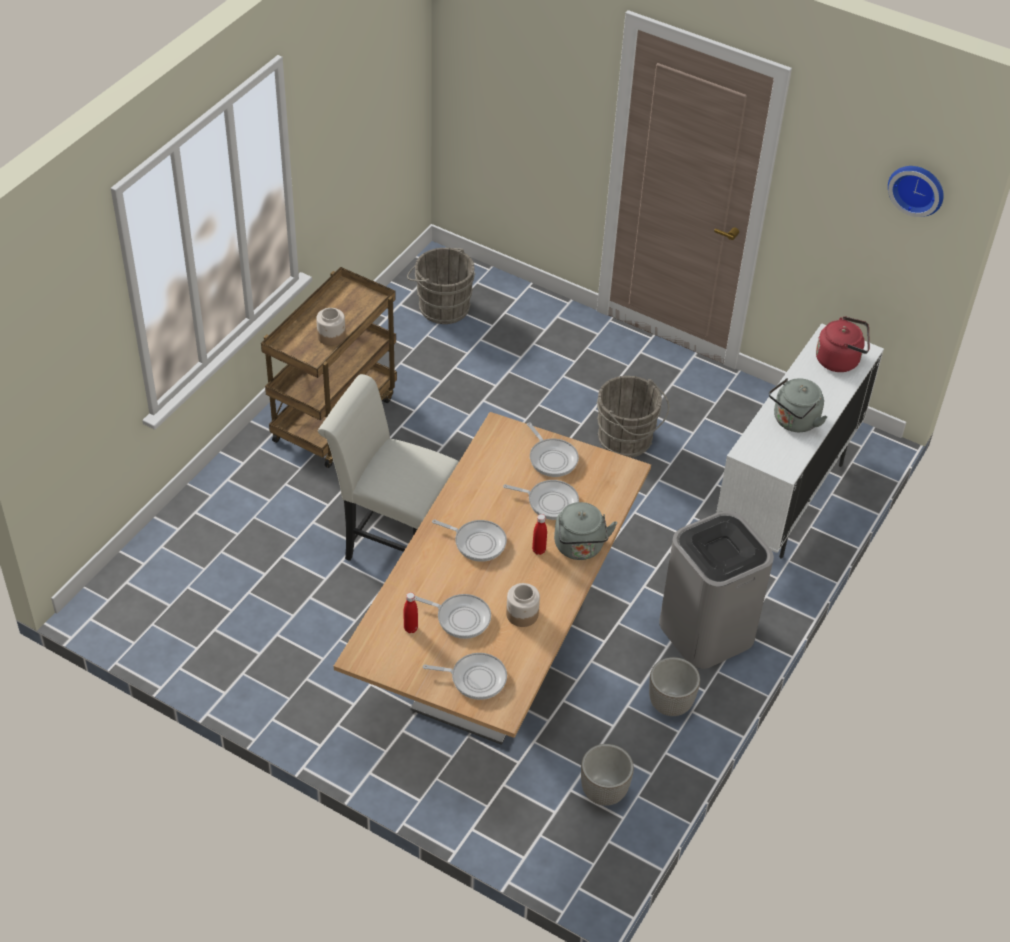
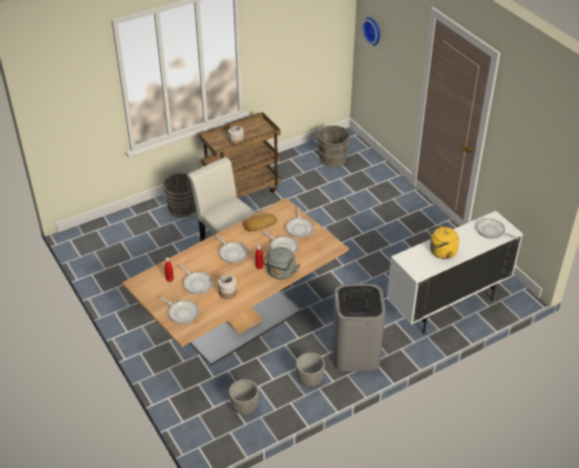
camera: 30 degrees right, 5 degrees down
grey bucket [596,376,669,457] -> grey bucket moved to [162,173,196,217]
grey kettle [769,378,827,432] -> yellow kettle [427,225,459,259]
red kettle [816,316,870,372] -> frying pan [477,219,518,239]
wall clock [888,166,944,217] -> wall clock moved to [362,17,380,46]
none -> bread [243,213,277,231]

